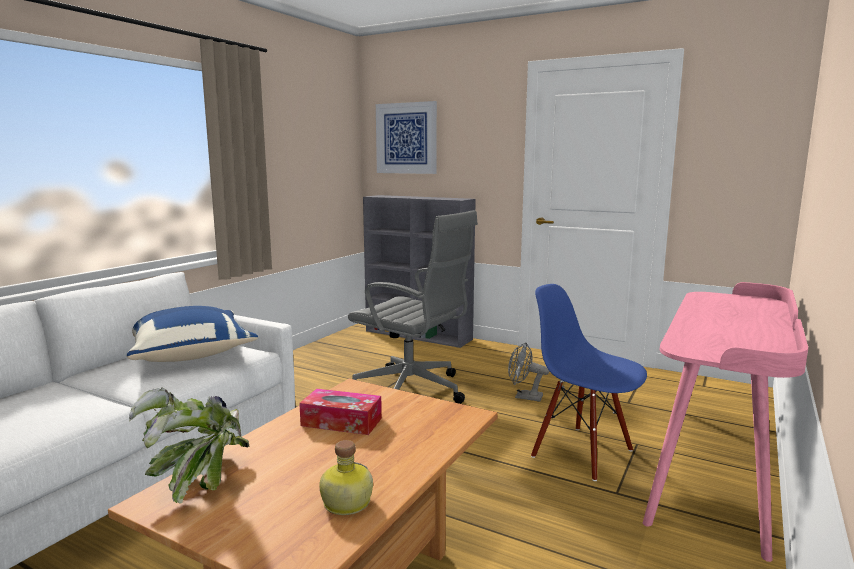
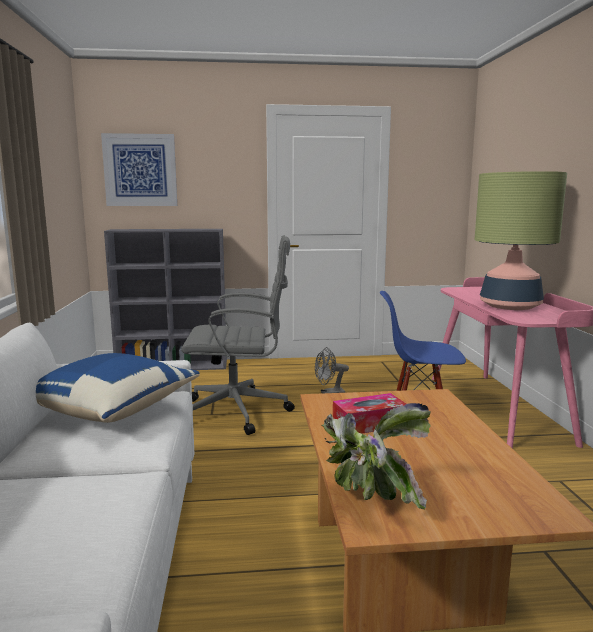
camera: 35 degrees left, 0 degrees up
bottle [319,440,373,515] -> none
none -> table lamp [475,171,567,310]

